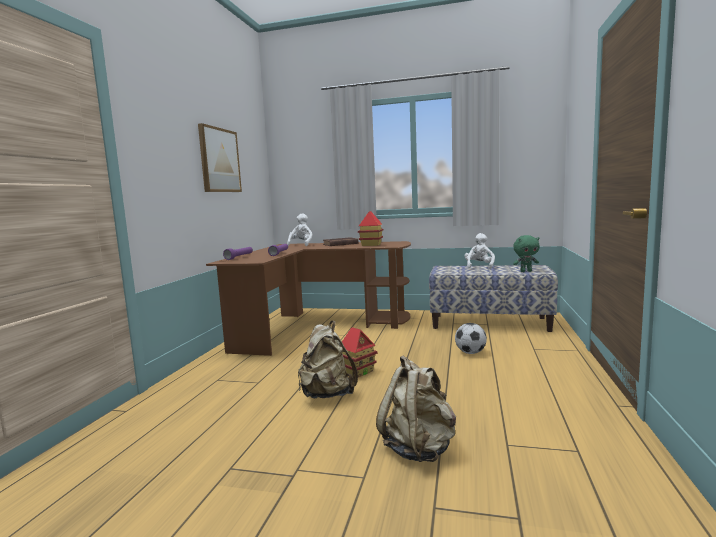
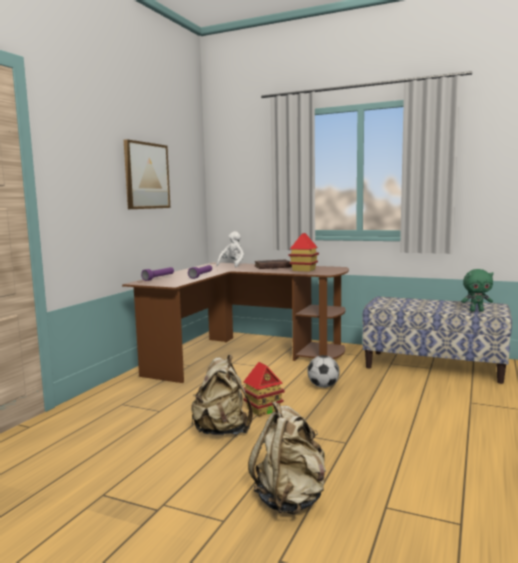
camera: 10 degrees right, 0 degrees up
football [455,323,487,354] -> football moved to [307,355,340,388]
white plush toy [465,233,495,270] -> none

